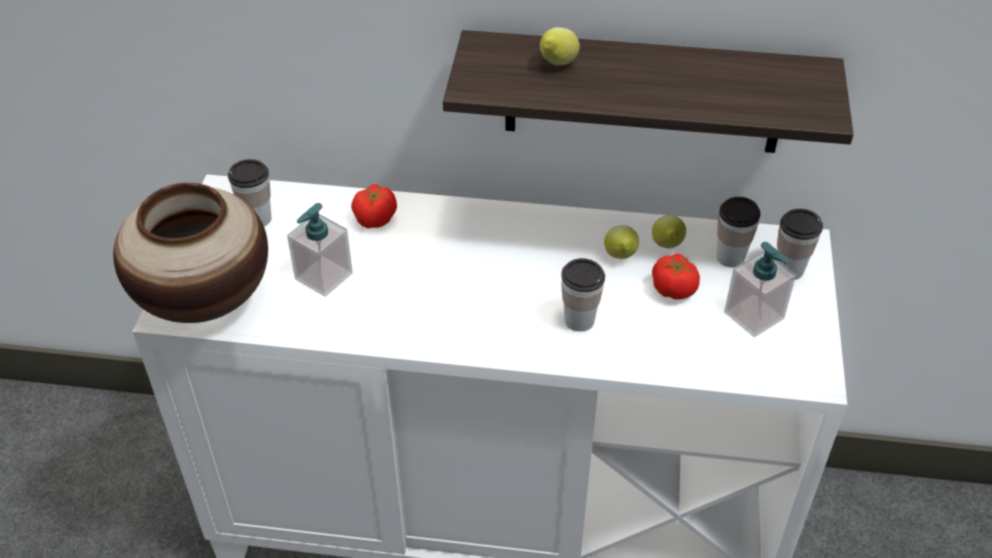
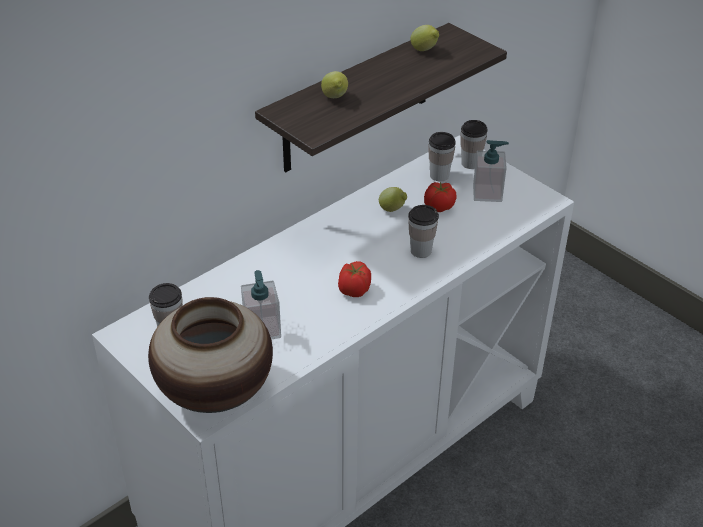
camera: 50 degrees left, 5 degrees down
tomato [351,184,397,228] -> tomato moved to [338,261,371,297]
lemon [652,215,686,248] -> lemon moved to [411,25,439,51]

